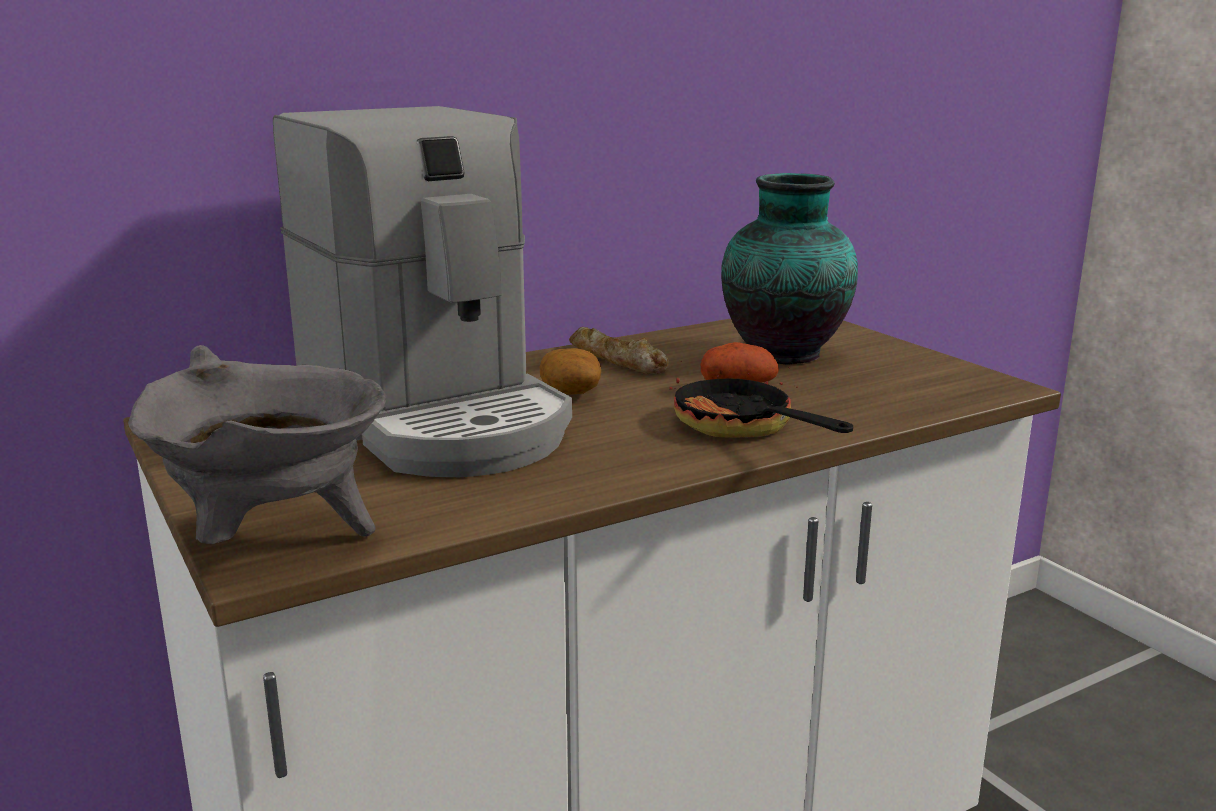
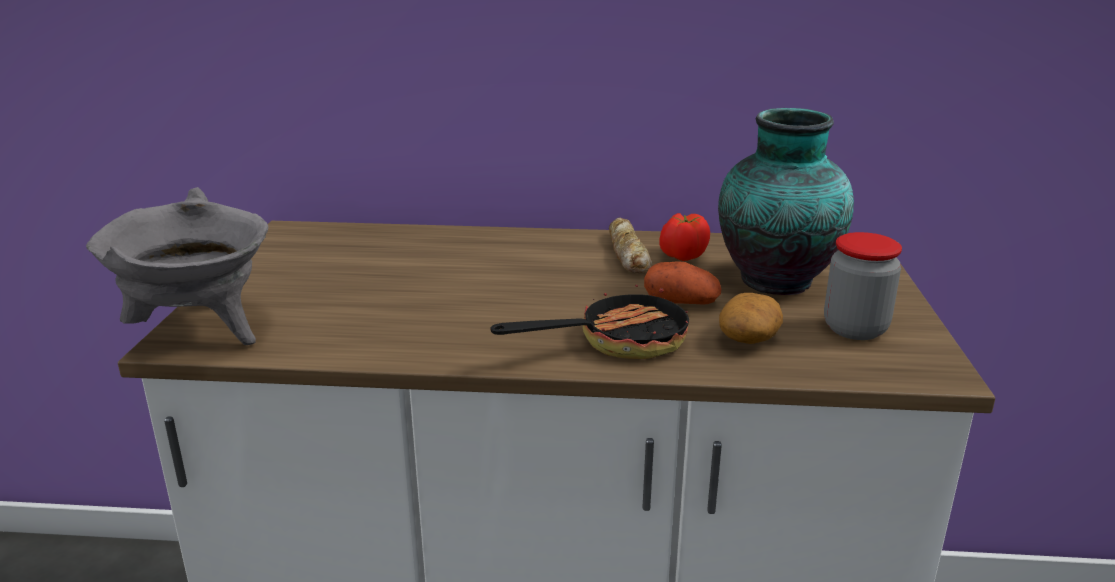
camera: 35 degrees right, 5 degrees up
coffee machine [273,106,572,477] -> none
potato [540,348,601,395] -> potato moved to [719,293,783,344]
frying pan [669,361,853,438] -> frying pan turned 60 degrees clockwise [490,285,689,359]
none -> tomato [659,213,710,261]
none -> jar [824,232,902,340]

